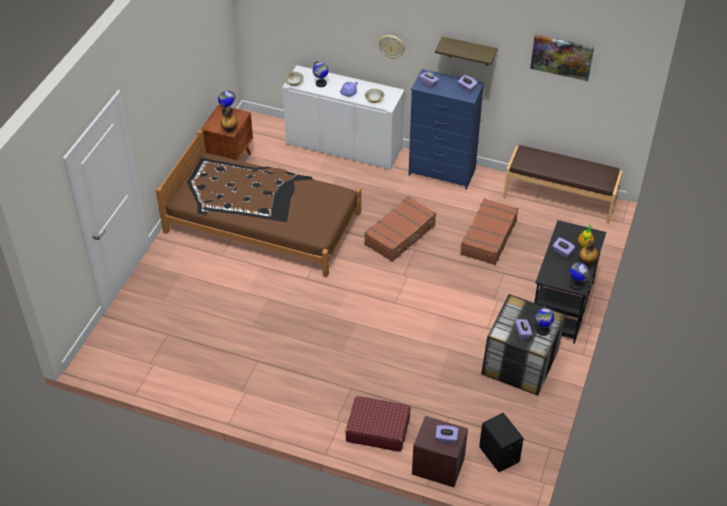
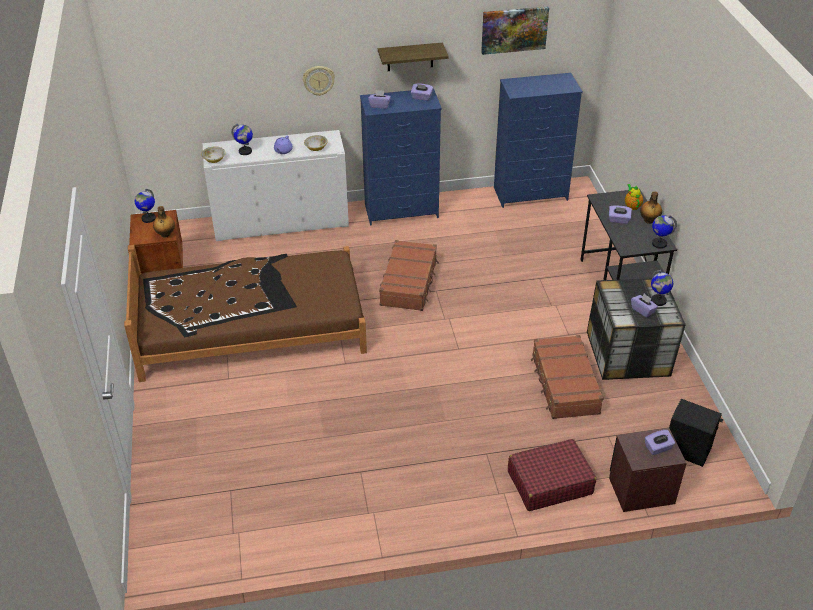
camera: 30 degrees left, 5 degrees down
brown suitcase [460,198,518,265] -> brown suitcase moved to [531,335,604,419]
brown bench [503,145,623,224] -> blue dresser [494,73,583,208]

